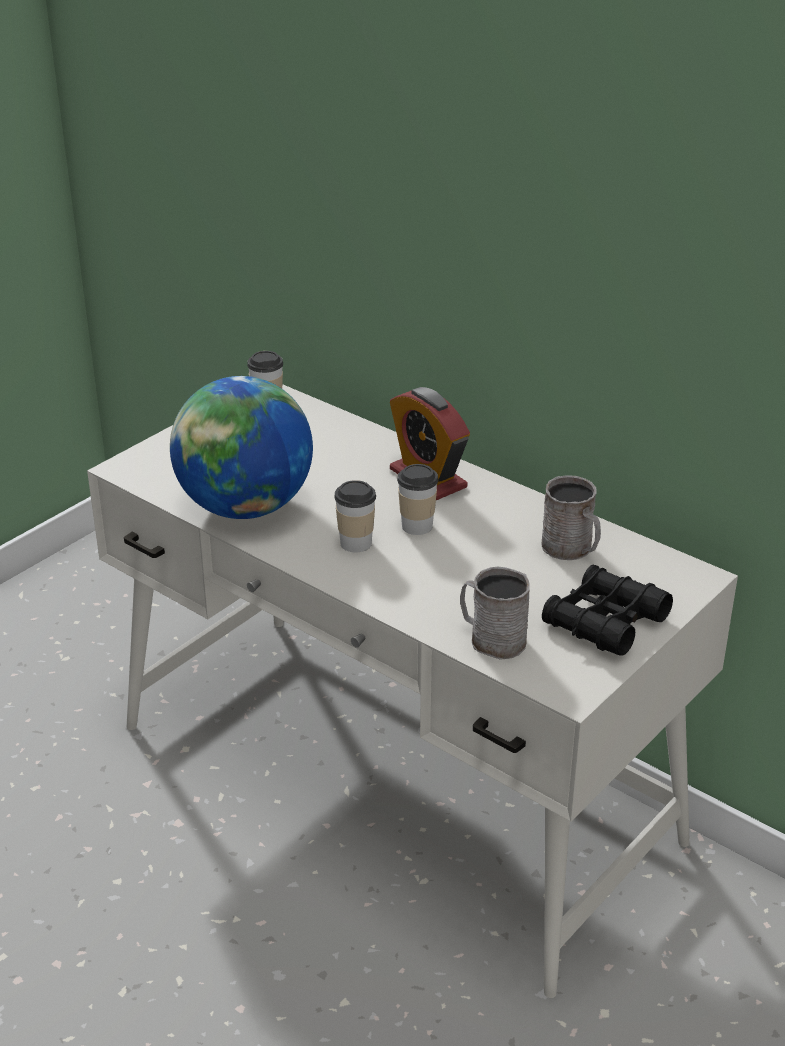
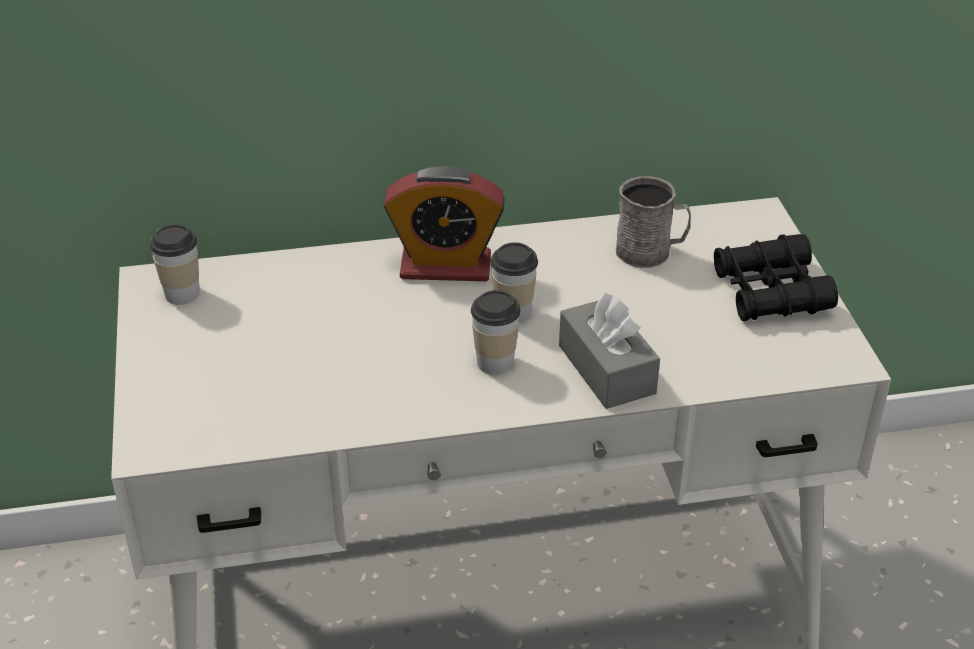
camera: 50 degrees left, 5 degrees up
globe [170,376,313,519] -> none
grey mug [460,567,530,660] -> none
none -> grey tissue box [559,292,660,409]

